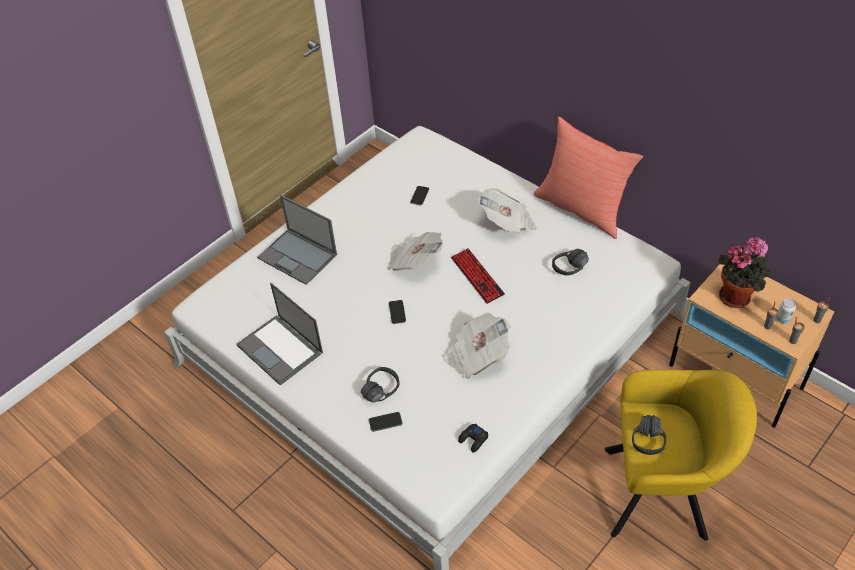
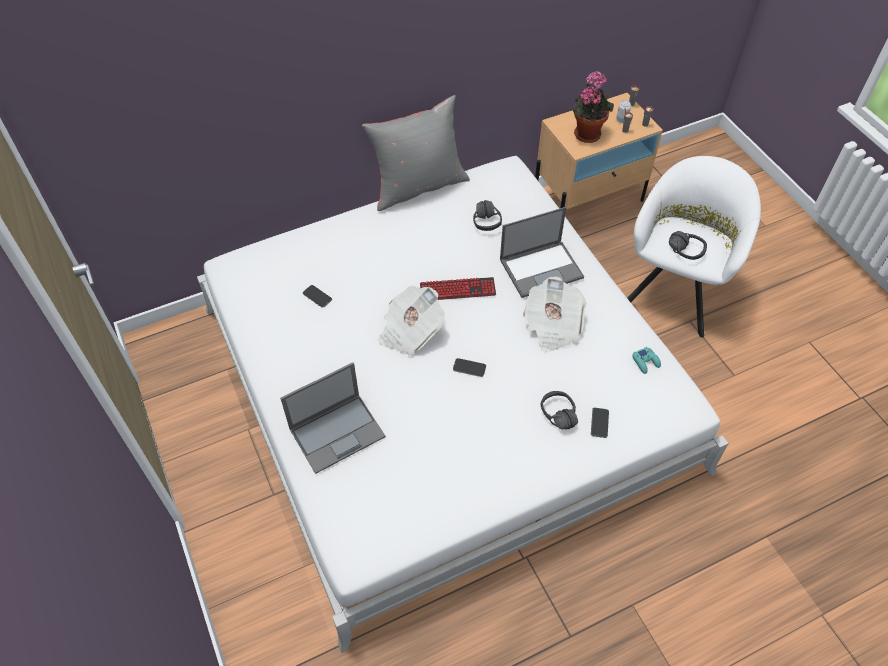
camera: 70 degrees left, 5 degrees up
laptop [237,283,323,385] -> laptop moved to [500,207,584,298]
black game controller [458,423,488,453] -> turquoise game controller [632,347,661,374]
newspaper [477,188,537,233] -> none
red pillow [534,117,643,239] -> grey pillow [362,95,470,211]
yellow armchair [605,370,757,541] -> white armchair [627,156,761,338]

